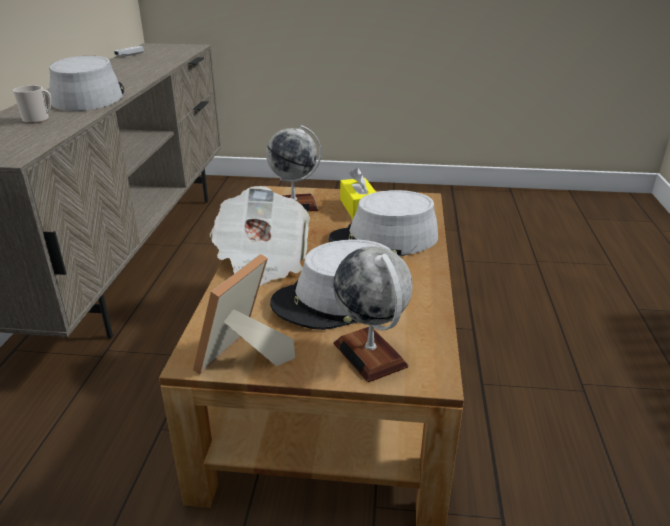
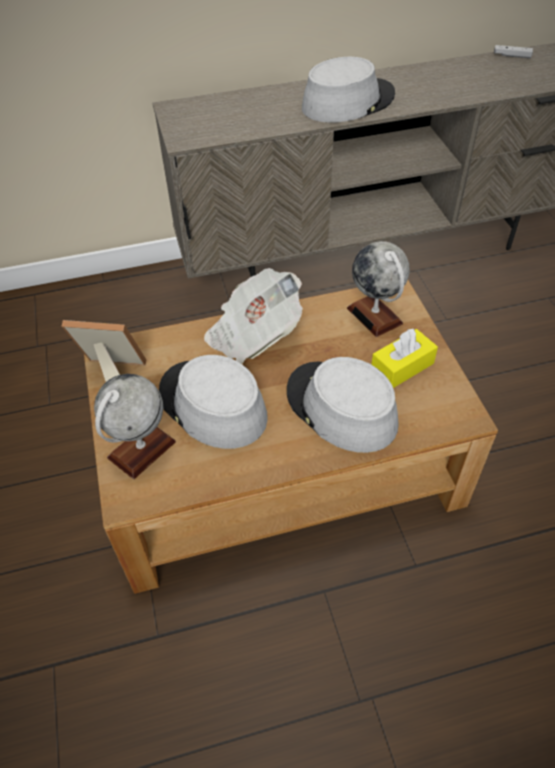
camera: 70 degrees right, 20 degrees up
mug [13,86,51,124] -> none

